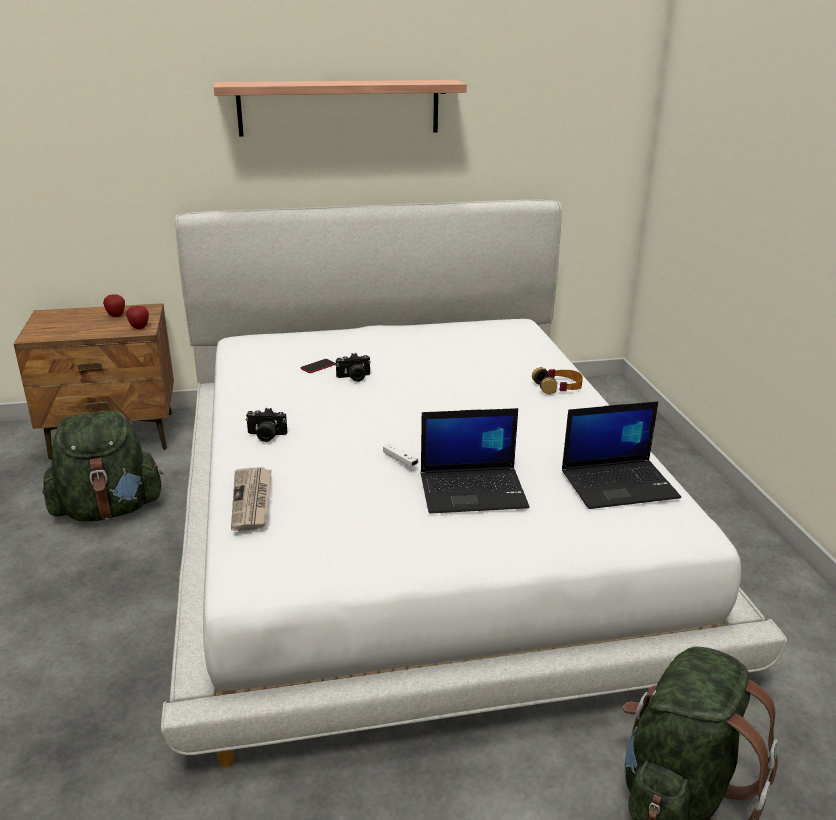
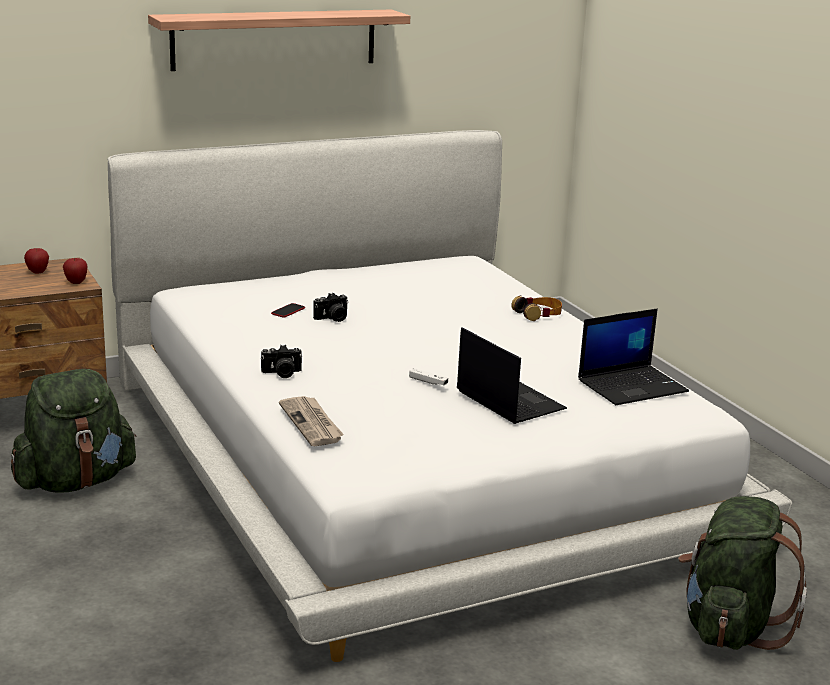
camera: 15 degrees left, 5 degrees down
laptop [421,408,529,514] -> laptop turned 105 degrees counterclockwise [457,327,567,424]

